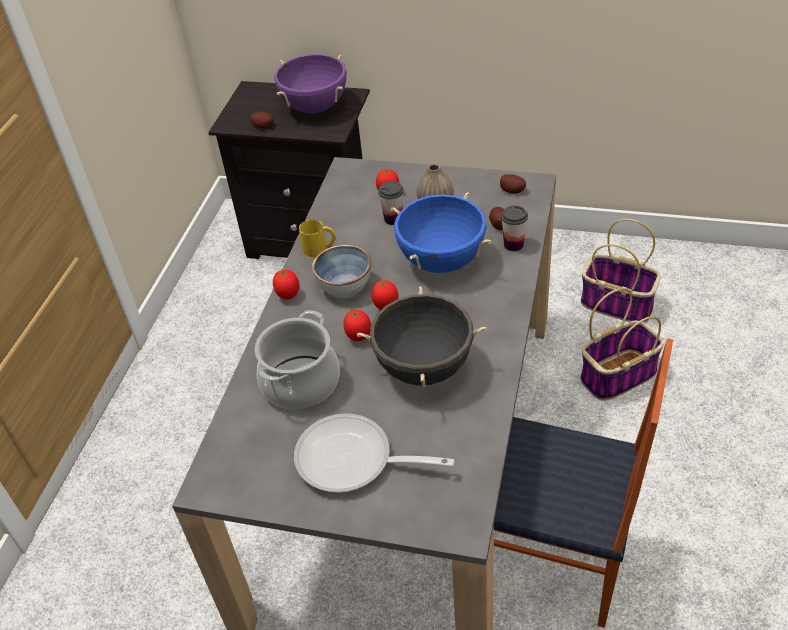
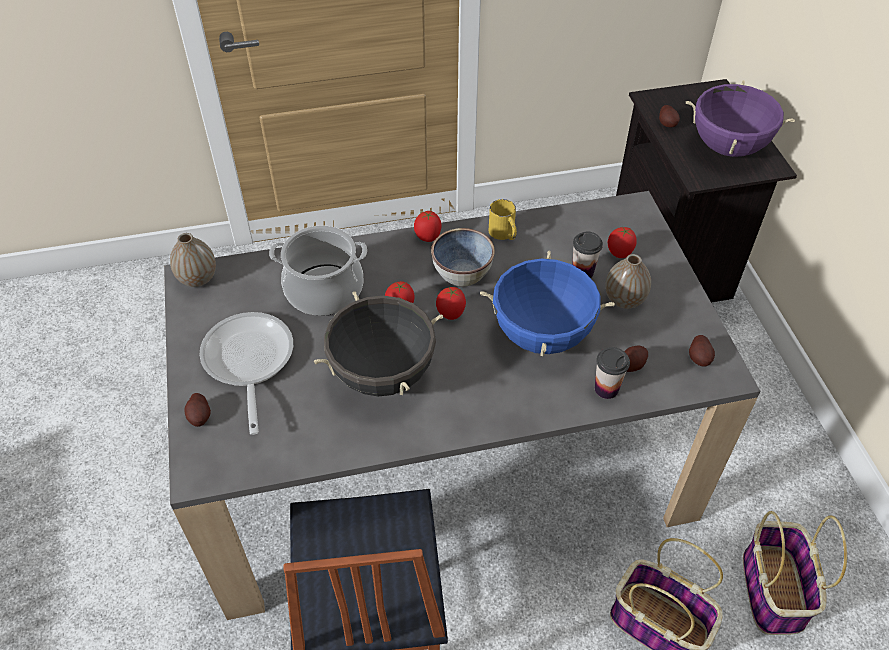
camera: 60 degrees right, 5 degrees up
none -> vase [170,233,216,287]
none -> potato [185,393,211,427]

